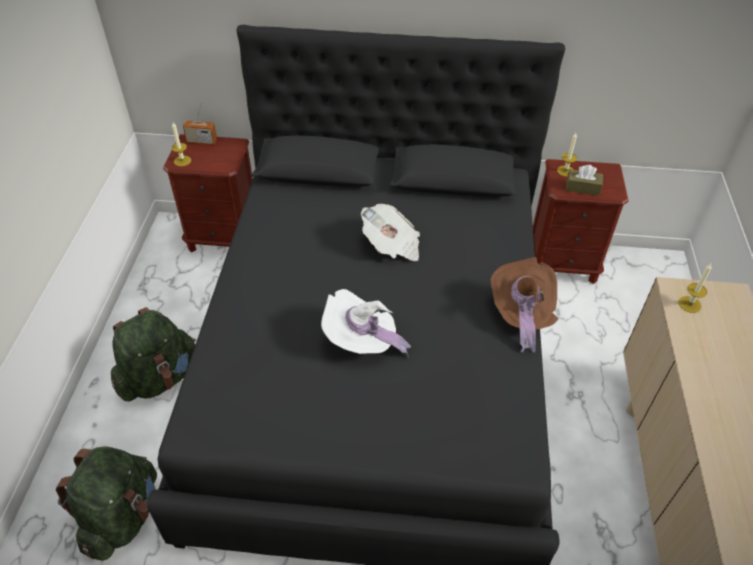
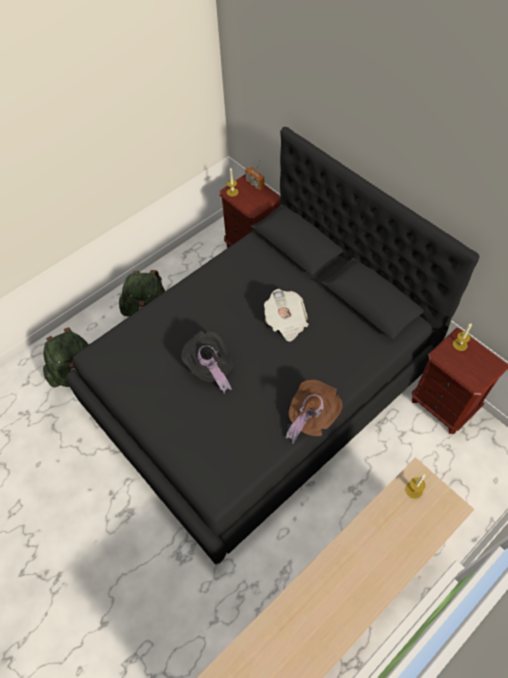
camera: 45 degrees right, 10 degrees up
white hat [321,289,411,357] -> black hat [181,330,234,394]
brown tissue box [566,165,603,196] -> none

